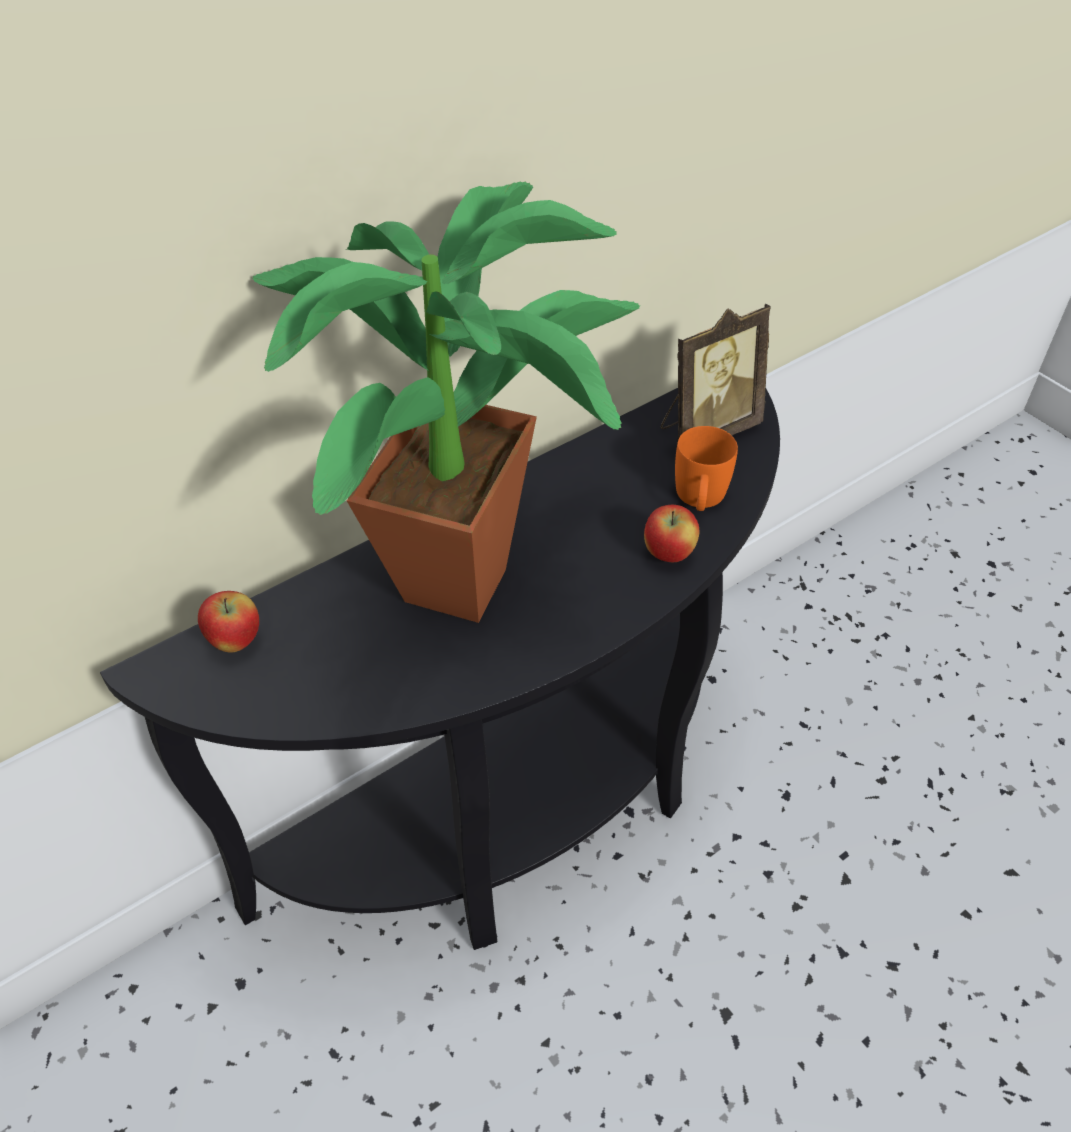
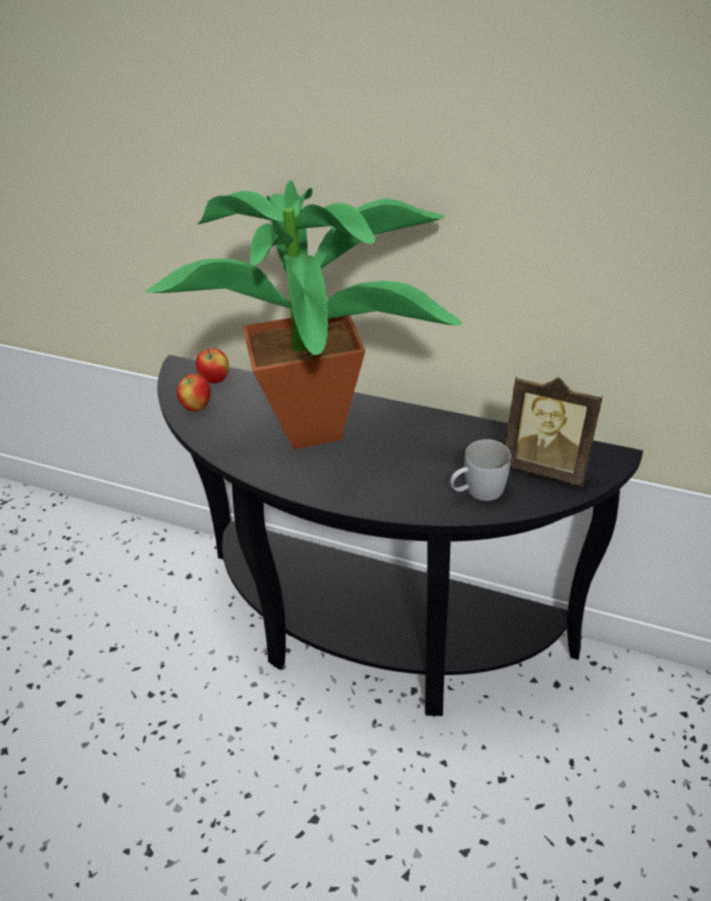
camera: 60 degrees right, 5 degrees down
apple [644,505,699,562] -> apple moved to [177,374,210,411]
orange mug [675,426,738,511] -> white mug [450,439,511,501]

